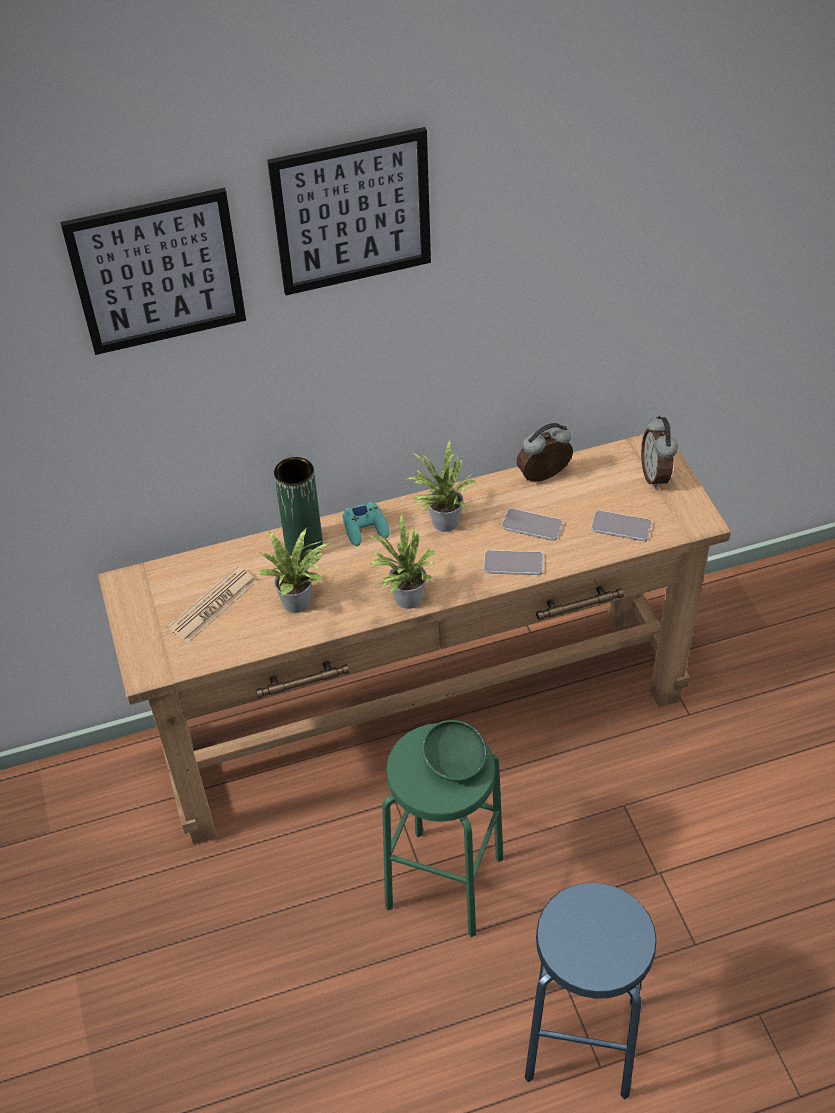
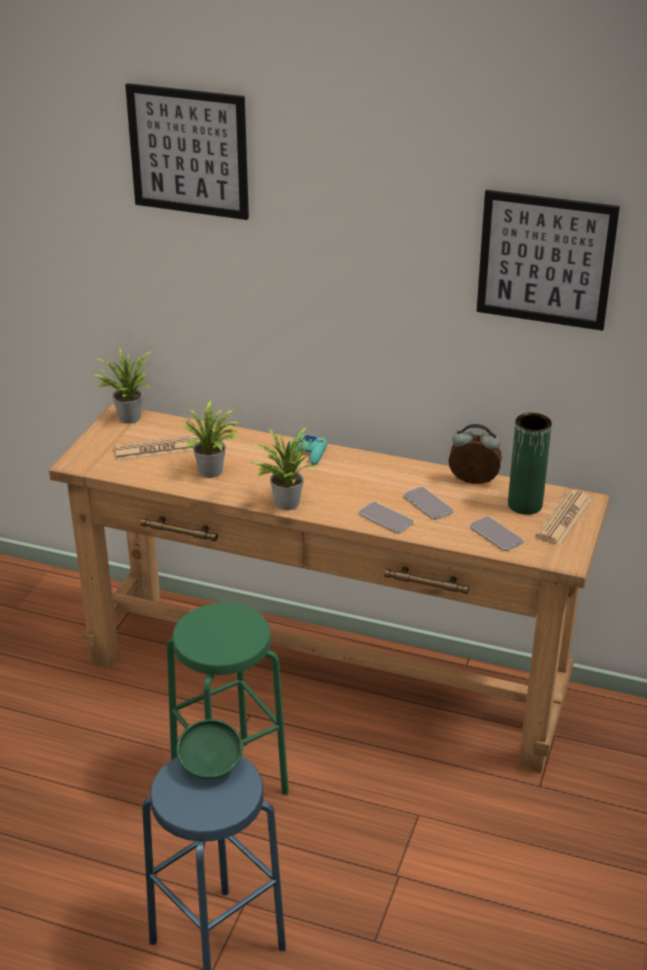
camera: 35 degrees right, 15 degrees down
picture [267,127,431,295] -> picture moved to [477,190,620,331]
green vase [274,457,323,558] -> green vase moved to [508,413,552,515]
potted plant [407,439,477,532] -> potted plant moved to [92,347,154,424]
green bowl [422,720,487,781] -> green bowl moved to [176,719,243,779]
alarm clock [641,416,678,489] -> newspaper [536,490,592,545]

